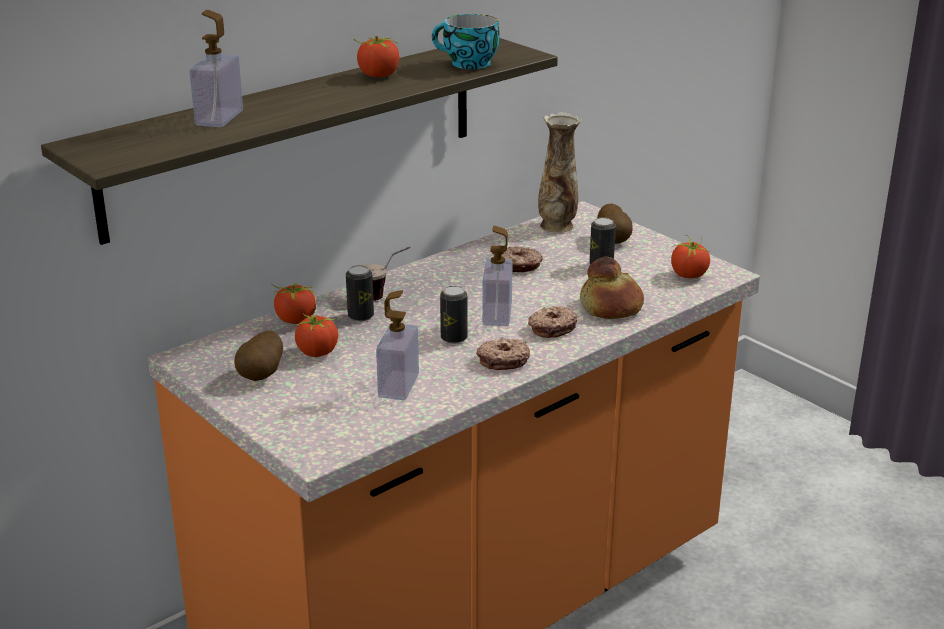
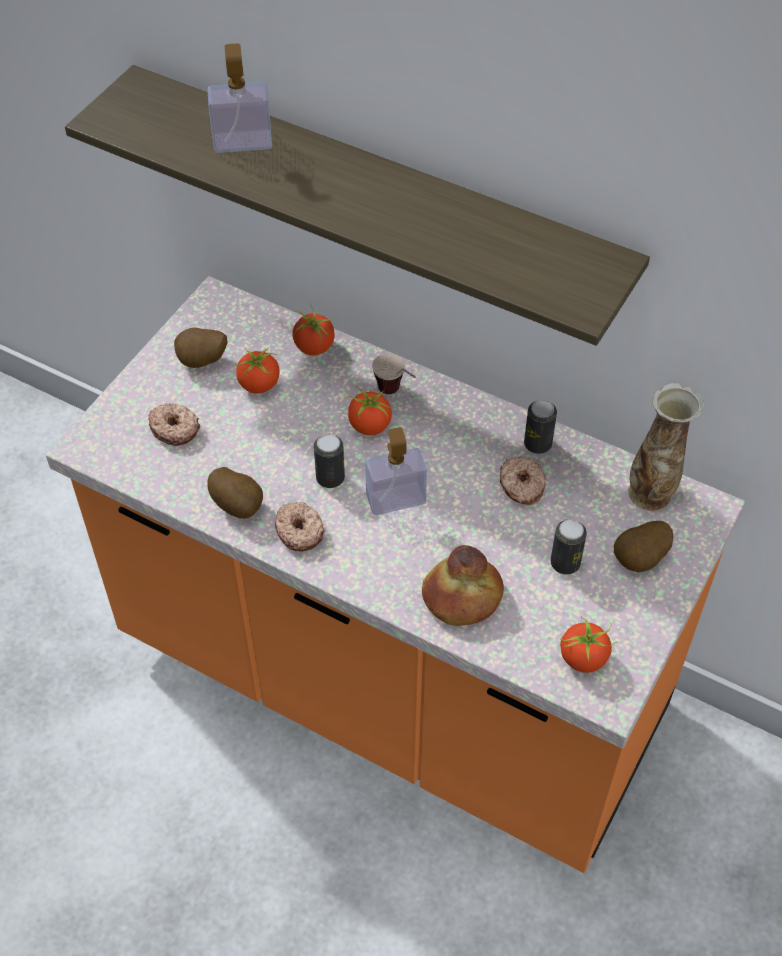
camera: 70 degrees right, 25 degrees up
can [346,265,374,321] -> can moved to [524,400,557,454]
tomato [354,36,399,77] -> tomato moved to [345,385,392,436]
soap dispenser [376,290,419,400] -> none
cup [432,14,500,69] -> none
donut [528,306,577,338] -> donut moved to [148,403,200,446]
none -> potato [207,467,263,519]

